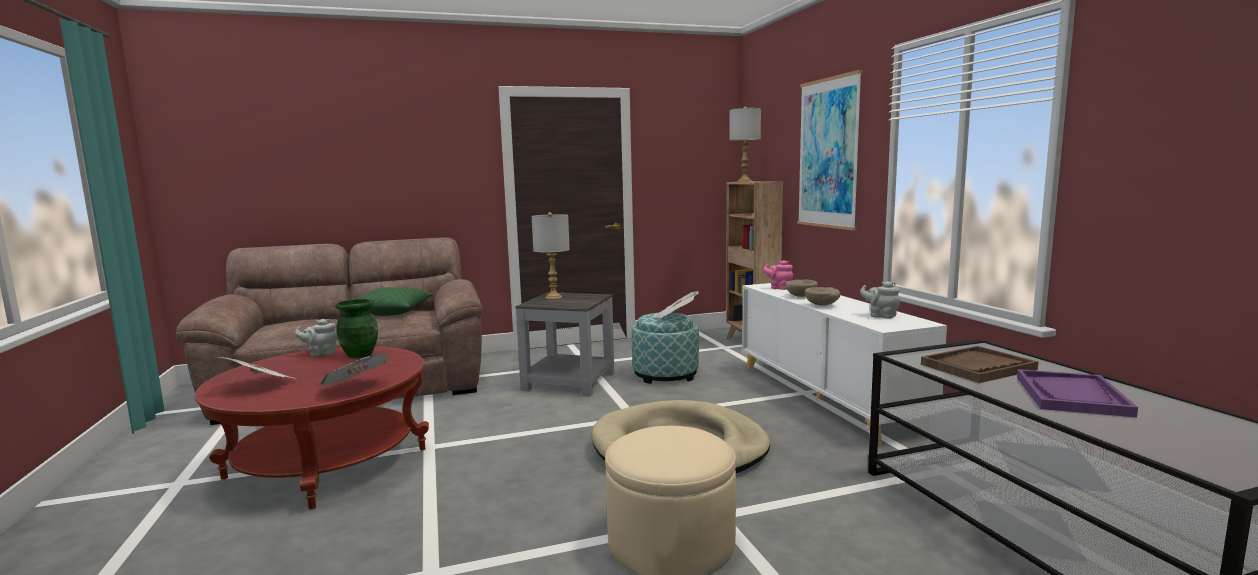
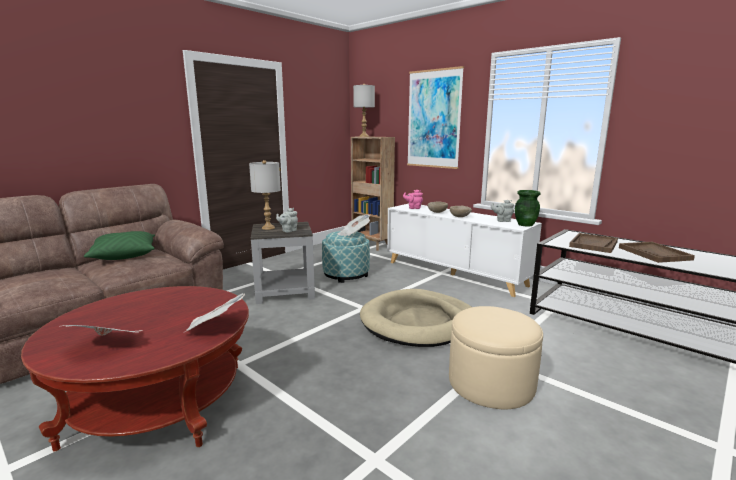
camera: 30 degrees left, 5 degrees up
grey teapot [295,319,338,357] -> grey teapot moved to [276,208,298,232]
green vase [335,299,378,358] -> green vase moved to [515,190,541,227]
purple tray [1017,369,1138,417] -> brown tray [619,242,695,263]

